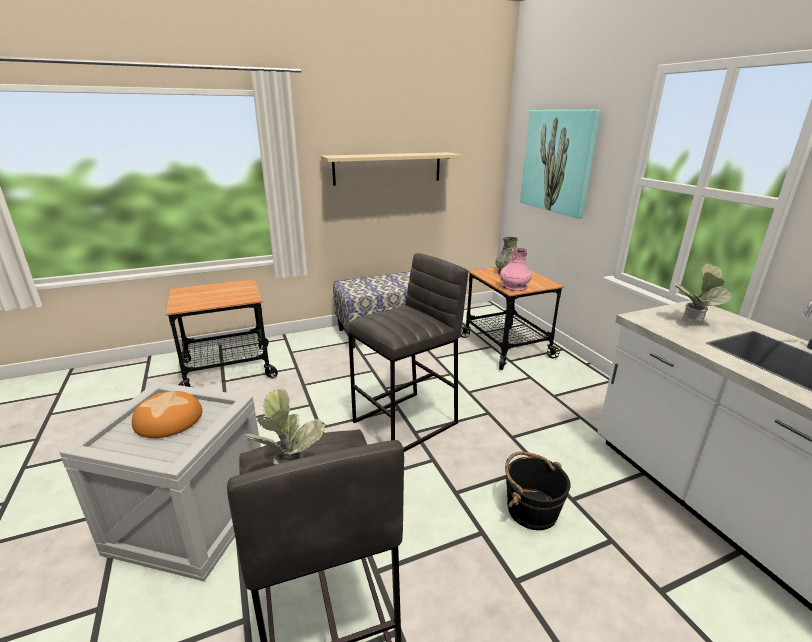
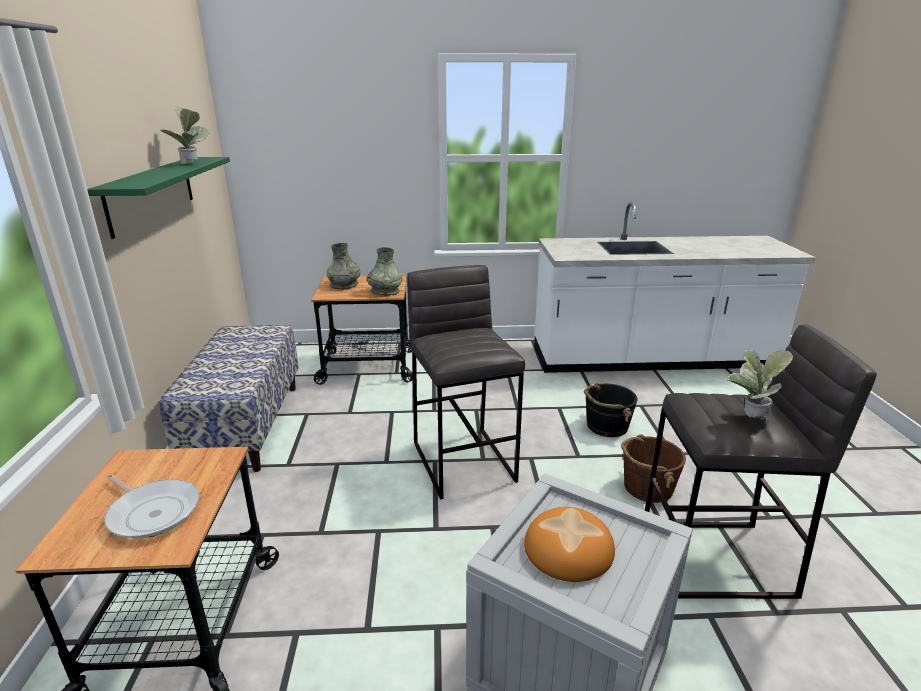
camera: 70 degrees left, 0 degrees up
beige shelf [321,152,461,186] -> green shelf [87,157,230,239]
pink vase [500,247,532,291] -> grey vase [367,247,402,296]
picture [520,110,601,219] -> none
potted plant [674,263,732,321] -> potted plant moved to [160,106,209,164]
none -> frying pan [104,474,200,539]
none -> brown bucket [621,434,686,503]

